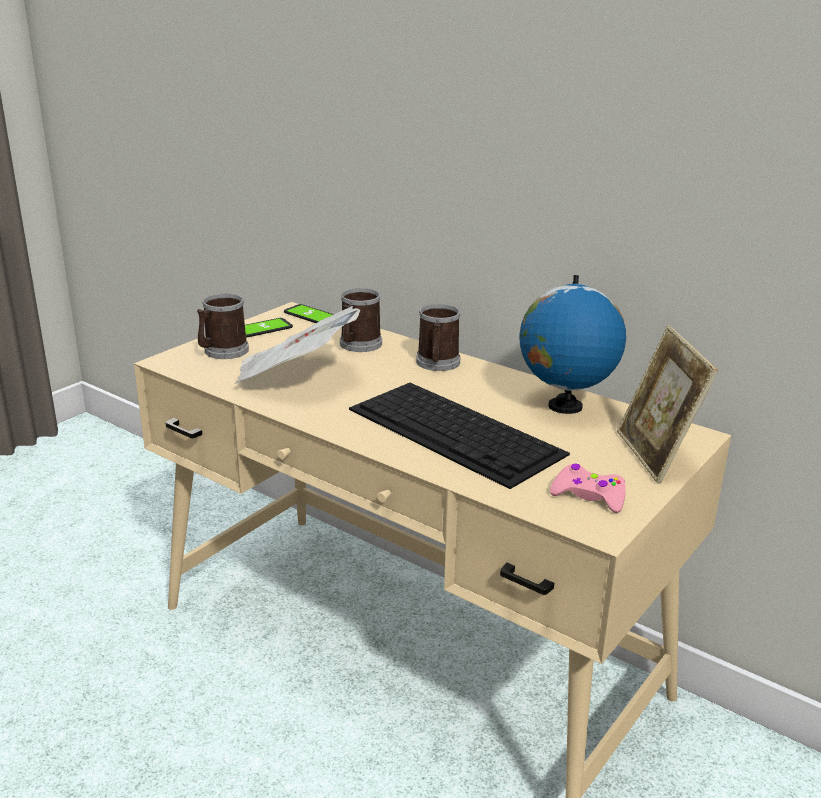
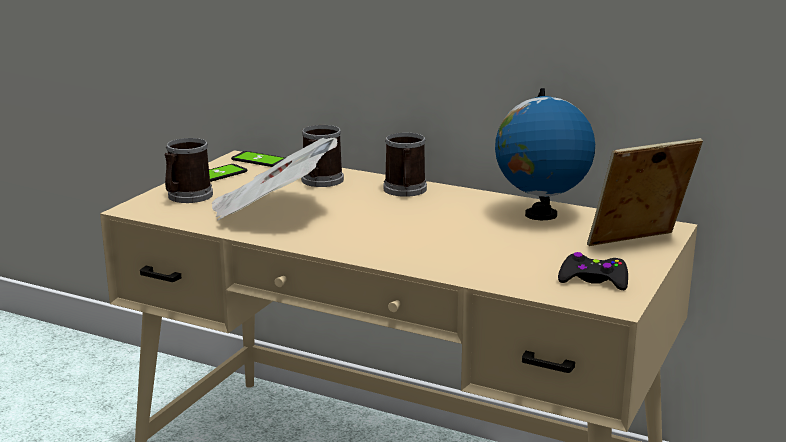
camera: 10 degrees left, 5 degrees down
keyboard [349,383,570,489] -> none
pink game controller [550,463,626,513] -> black game controller [558,252,628,290]
picture frame [617,325,718,484] -> picture frame turned 90 degrees clockwise [587,138,703,246]

